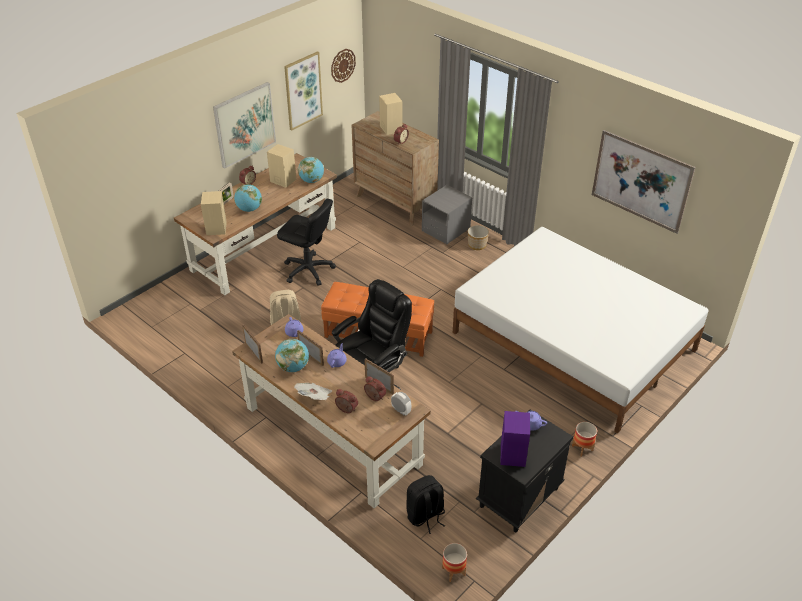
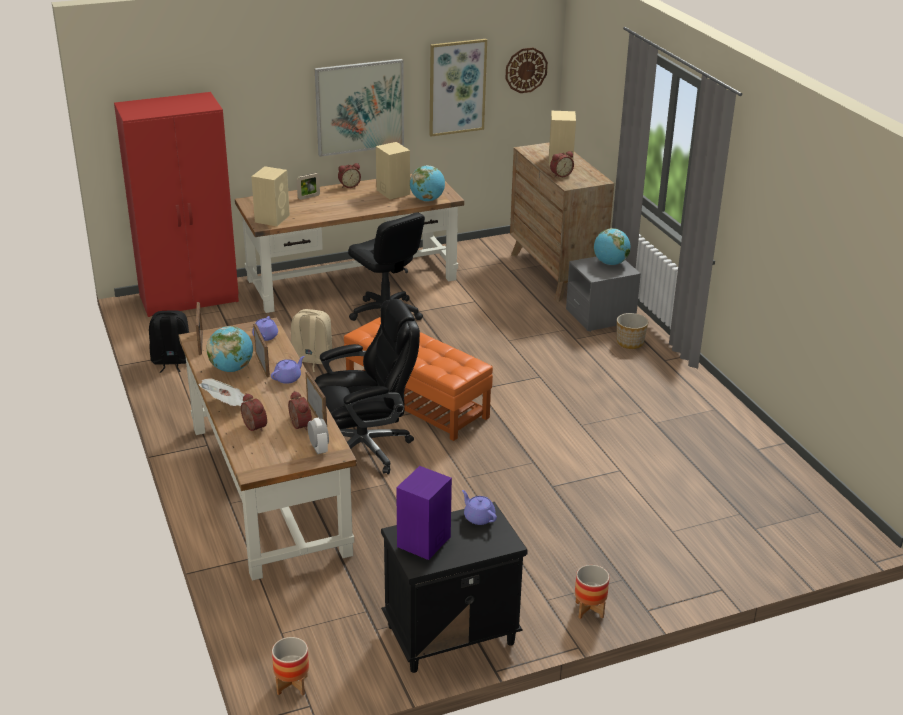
camera: 25 degrees right, 10 degrees down
globe [234,184,262,212] -> globe moved to [594,228,630,265]
black backpack [406,475,445,534] -> black backpack moved to [149,310,189,373]
white bed [453,227,709,434] -> none
picture [592,130,695,234] -> none
none -> red wardrobe [114,92,239,317]

